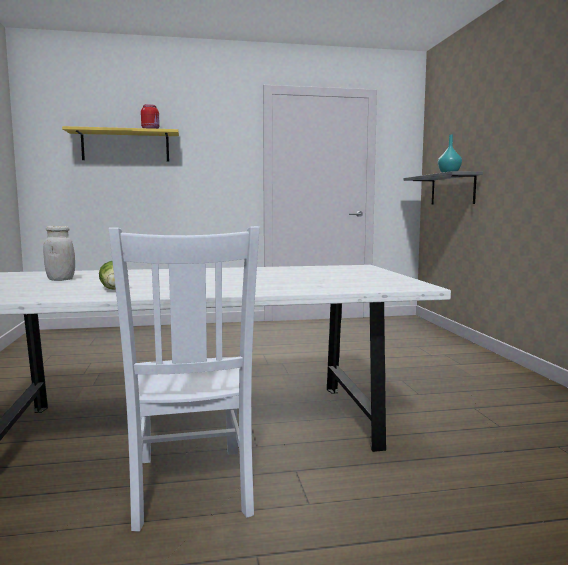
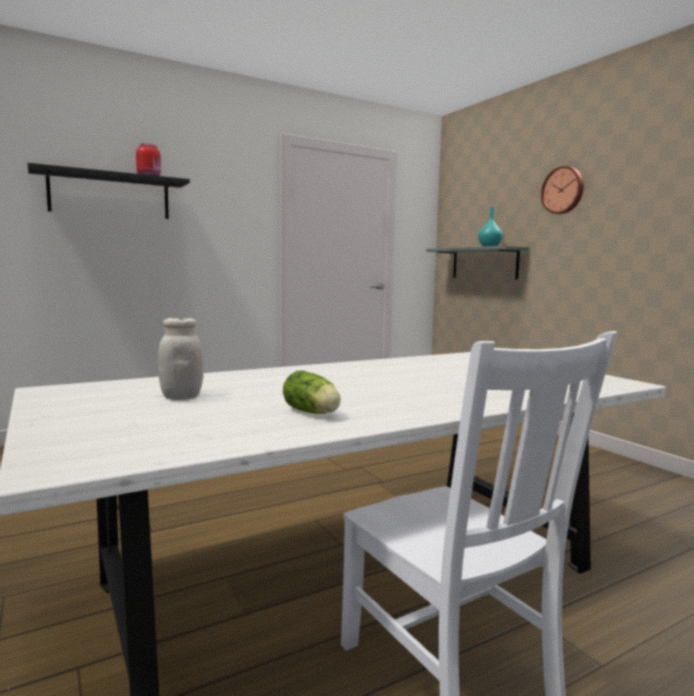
camera: 20 degrees left, 0 degrees up
yellow shelf [62,126,179,162] -> black shelf [28,163,190,219]
none -> wall clock [541,166,584,214]

